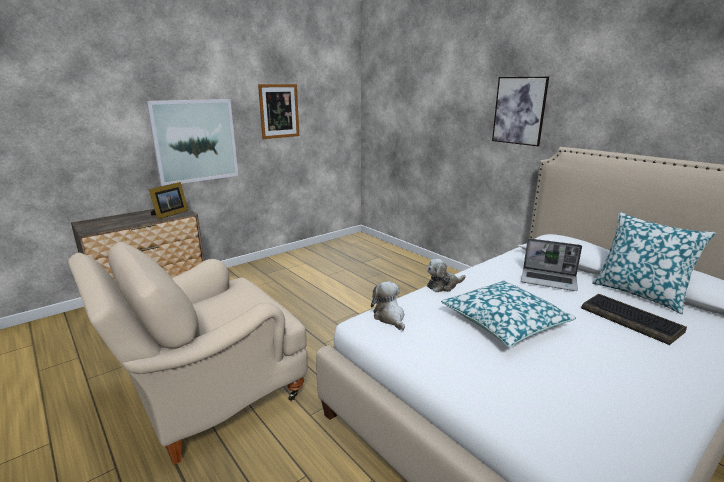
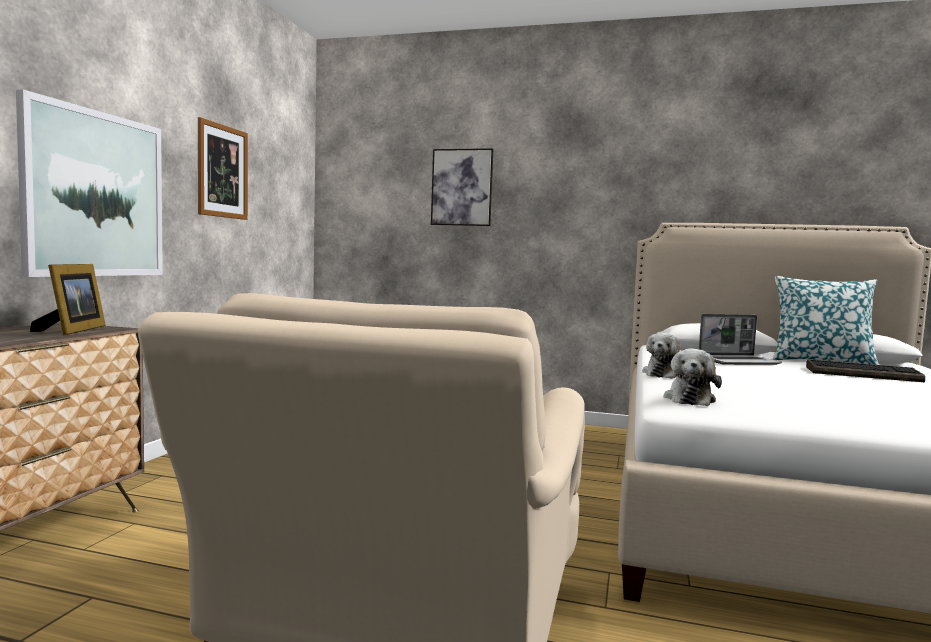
camera: 35 degrees left, 15 degrees down
plush toy [371,281,405,330] -> plush toy turned 105 degrees counterclockwise [664,348,722,406]
pillow [441,281,576,347] -> none
picture [492,77,549,146] -> picture moved to [431,148,493,226]

